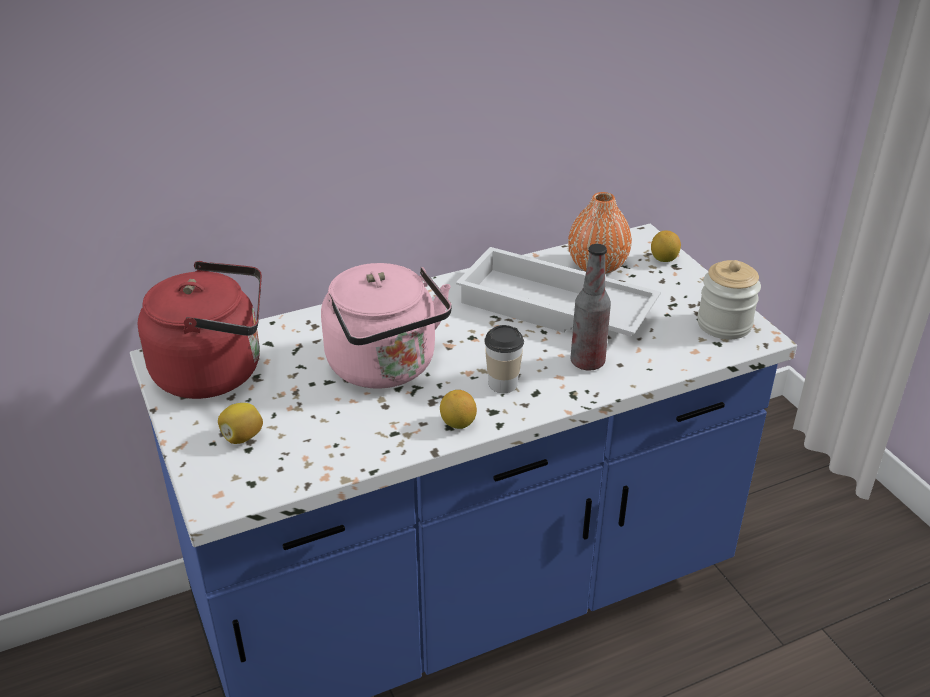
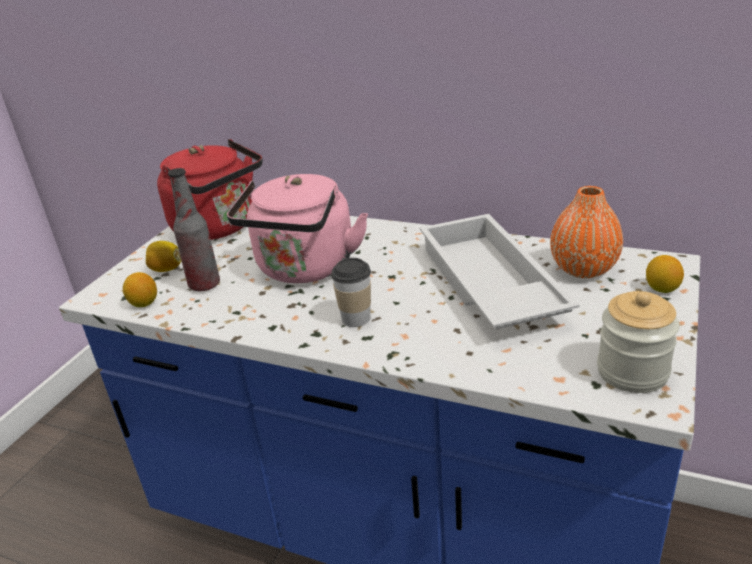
camera: 50 degrees right, 5 degrees down
lemon [440,390,477,429] -> lemon moved to [123,272,157,307]
bottle [571,244,611,370] -> bottle moved to [168,168,220,291]

